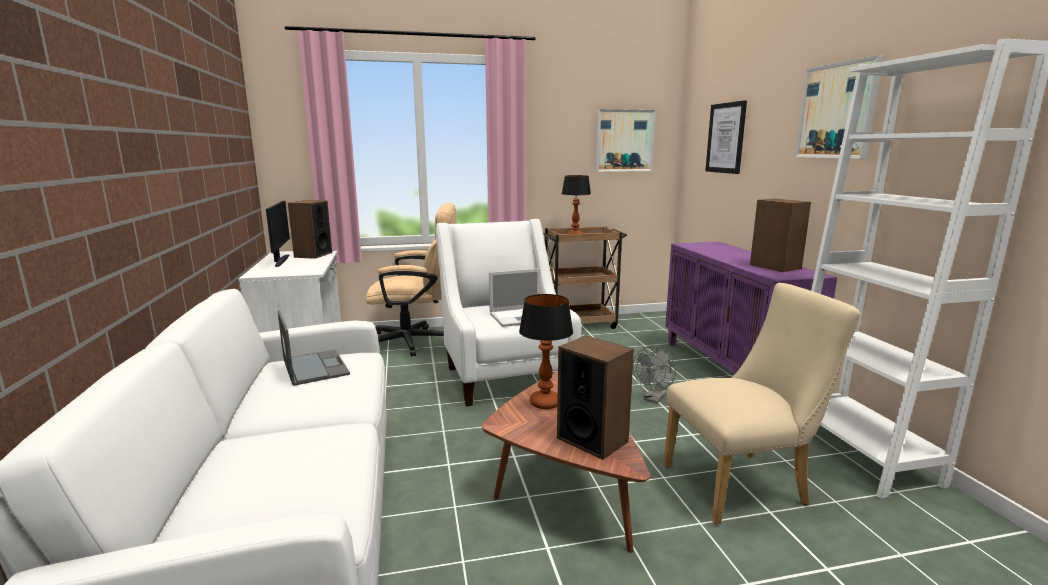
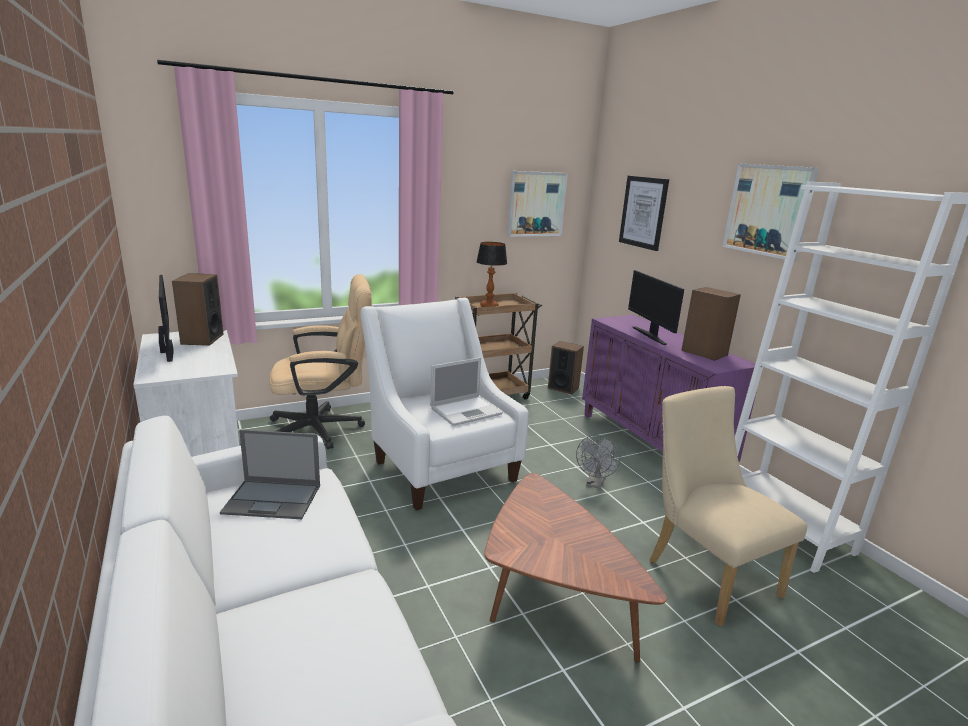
camera: 15 degrees left, 5 degrees up
laptop [278,310,350,386] -> laptop turned 135 degrees clockwise [220,429,320,519]
table lamp [519,294,573,409] -> none
speaker [557,335,634,460] -> speaker moved to [548,341,584,395]
beige chair [663,283,861,525] -> beige chair turned 90 degrees counterclockwise [649,386,807,626]
none -> monitor [628,270,684,345]

